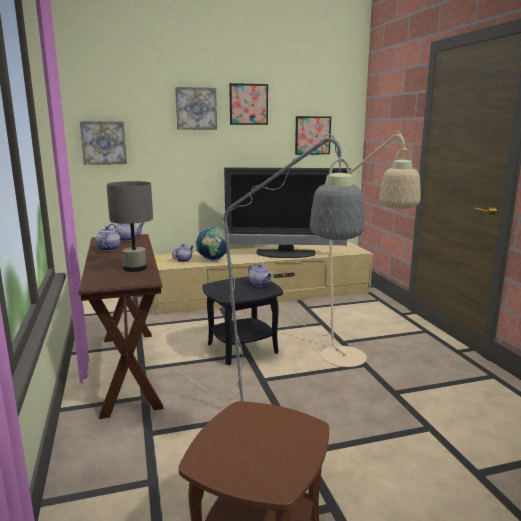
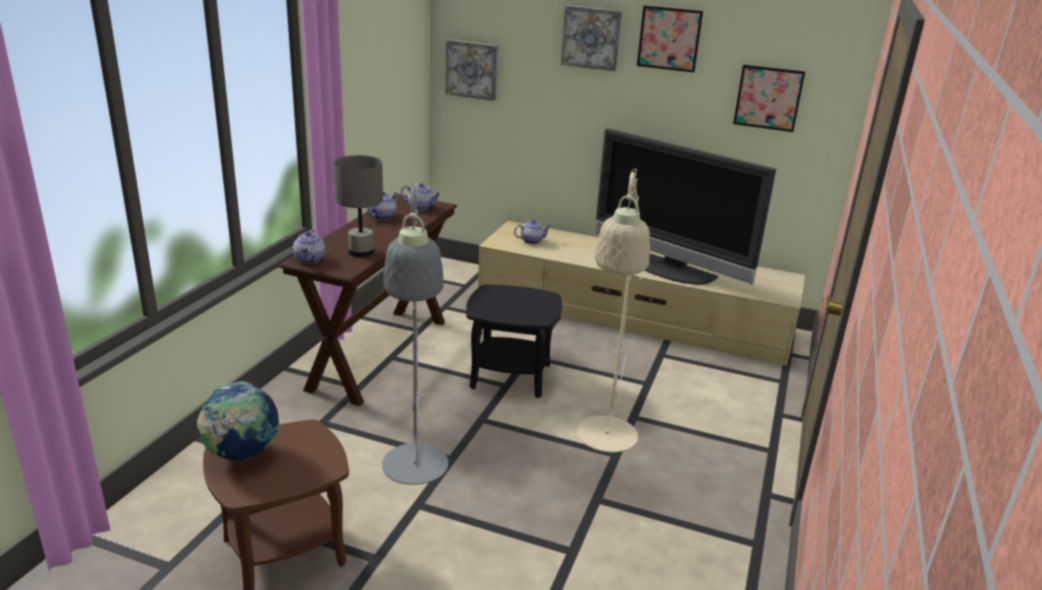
camera: 35 degrees right, 10 degrees up
globe [196,226,230,261] -> globe moved to [197,381,280,461]
teapot [248,264,273,287] -> teapot moved to [293,229,325,264]

